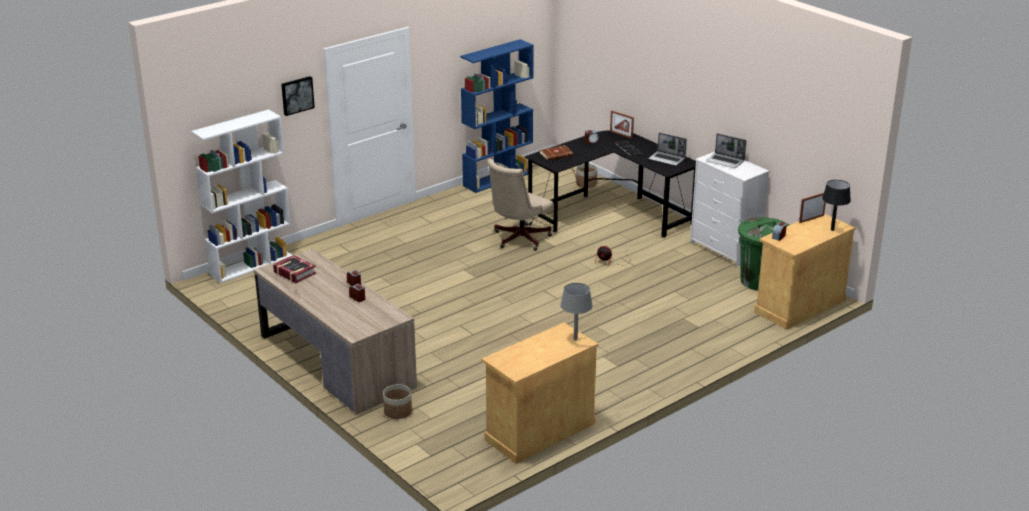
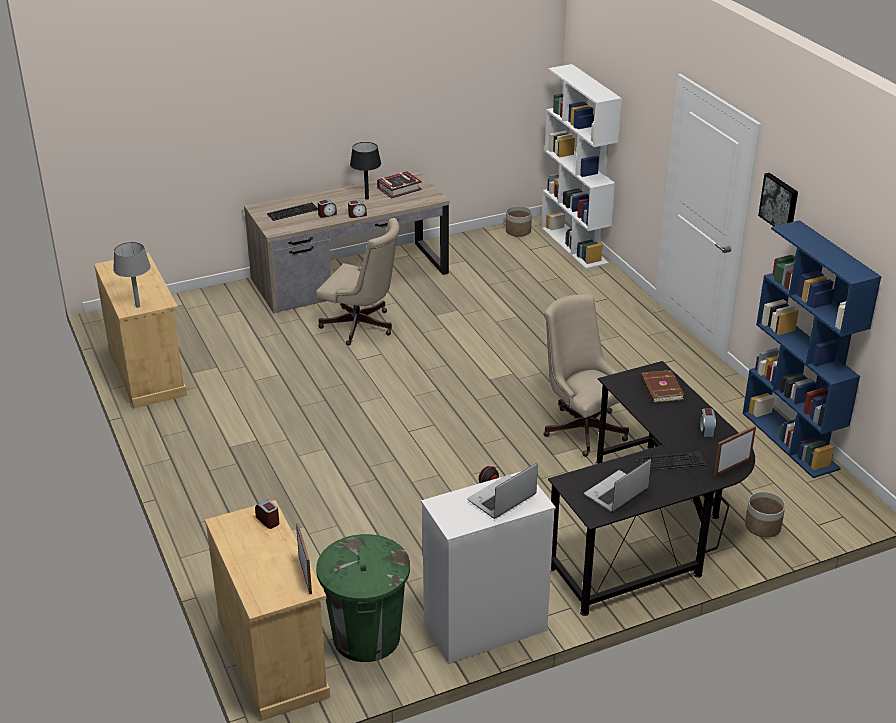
camera: 105 degrees right, 5 degrees up
picture [281,76,315,116] -> picture moved to [758,173,798,226]
planter [383,384,412,419] -> planter moved to [506,206,532,237]
black table lamp [822,180,851,231] -> black table lamp moved to [350,142,381,199]
none -> keyboard [267,202,318,221]
none -> beige office chair [316,218,400,345]

